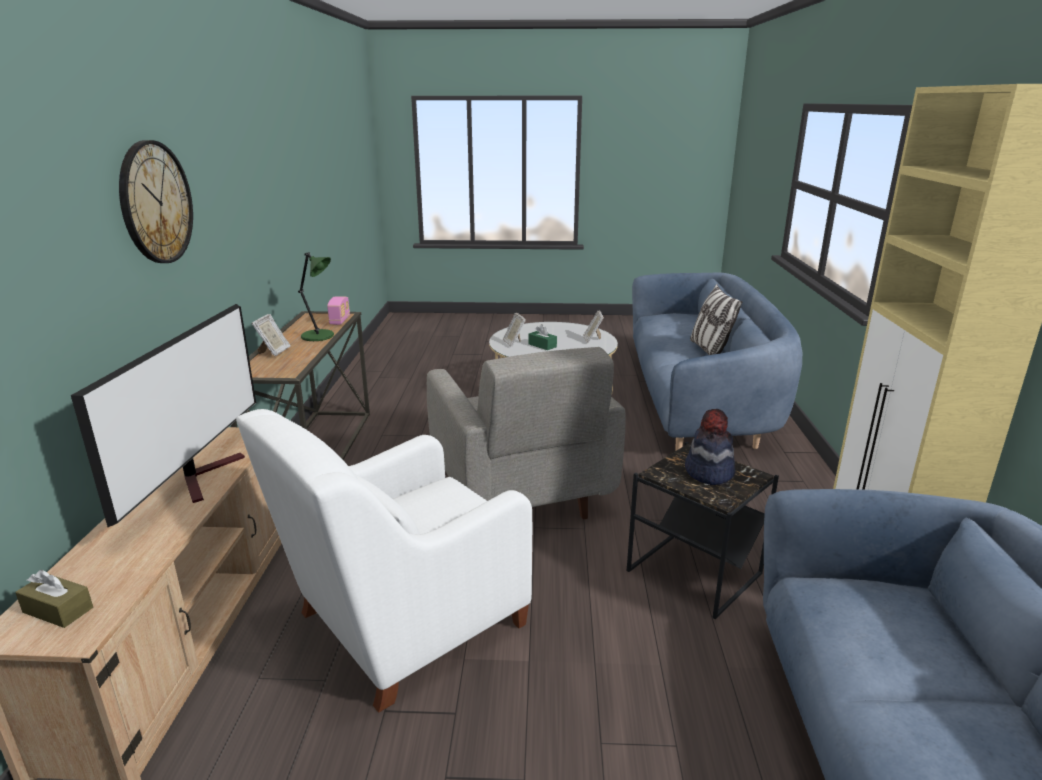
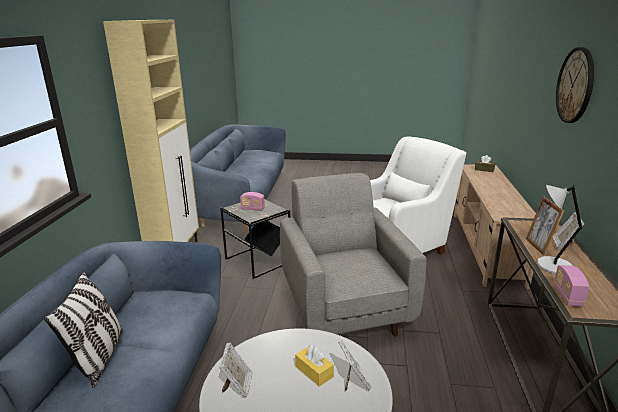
camera: 175 degrees left, 0 degrees up
television [71,304,256,527] -> none
green table lamp [298,252,334,341] -> grey table lamp [537,185,582,274]
green tissue box [529,324,557,350] -> yellow tissue box [295,345,334,387]
hat [685,409,735,485] -> radio [240,192,265,211]
none -> picture frame [526,196,564,256]

